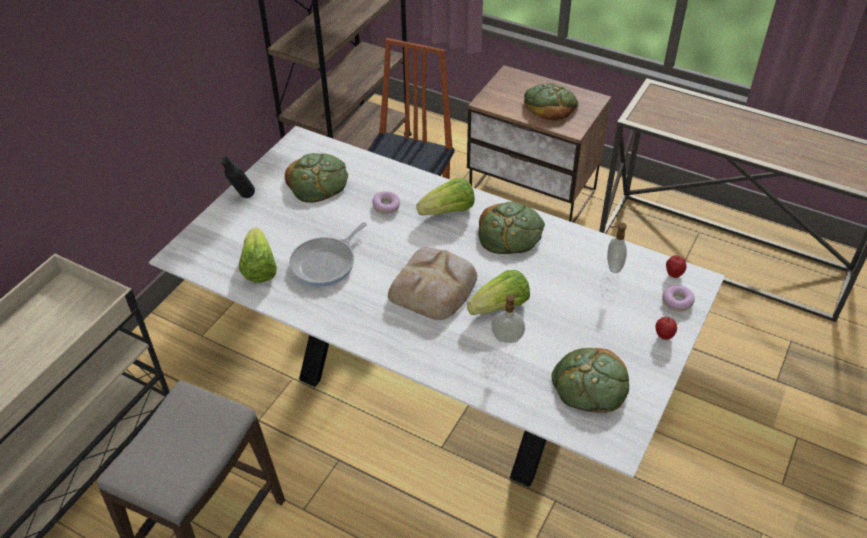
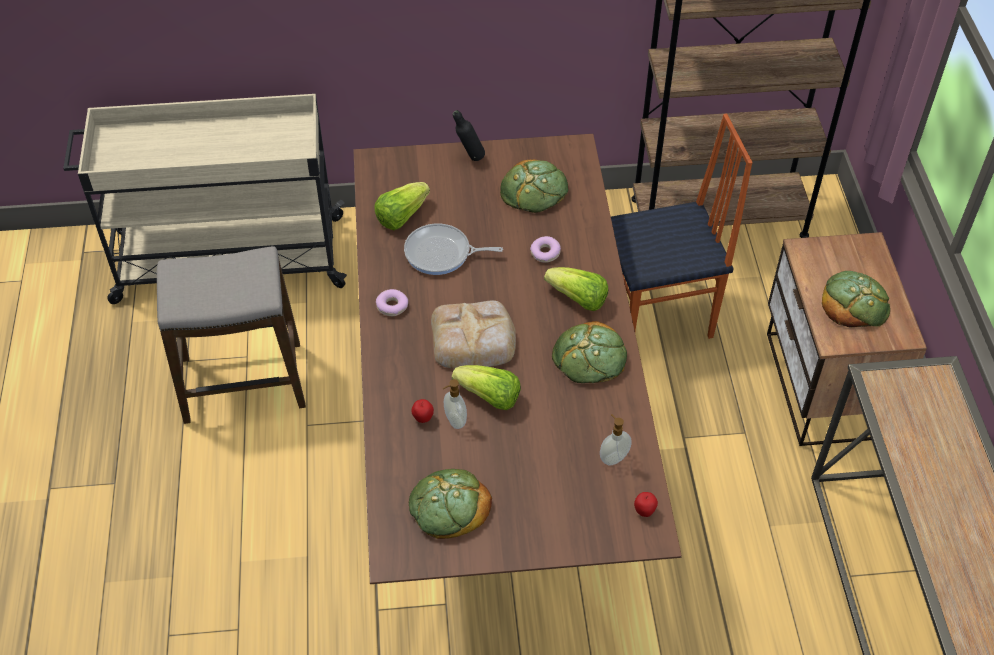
camera: 55 degrees right, 5 degrees up
white dining table [149,126,725,487] -> brown dining table [353,134,682,584]
apple [656,317,677,340] -> apple moved to [411,399,434,423]
donut [662,285,695,312] -> donut moved to [376,289,408,316]

